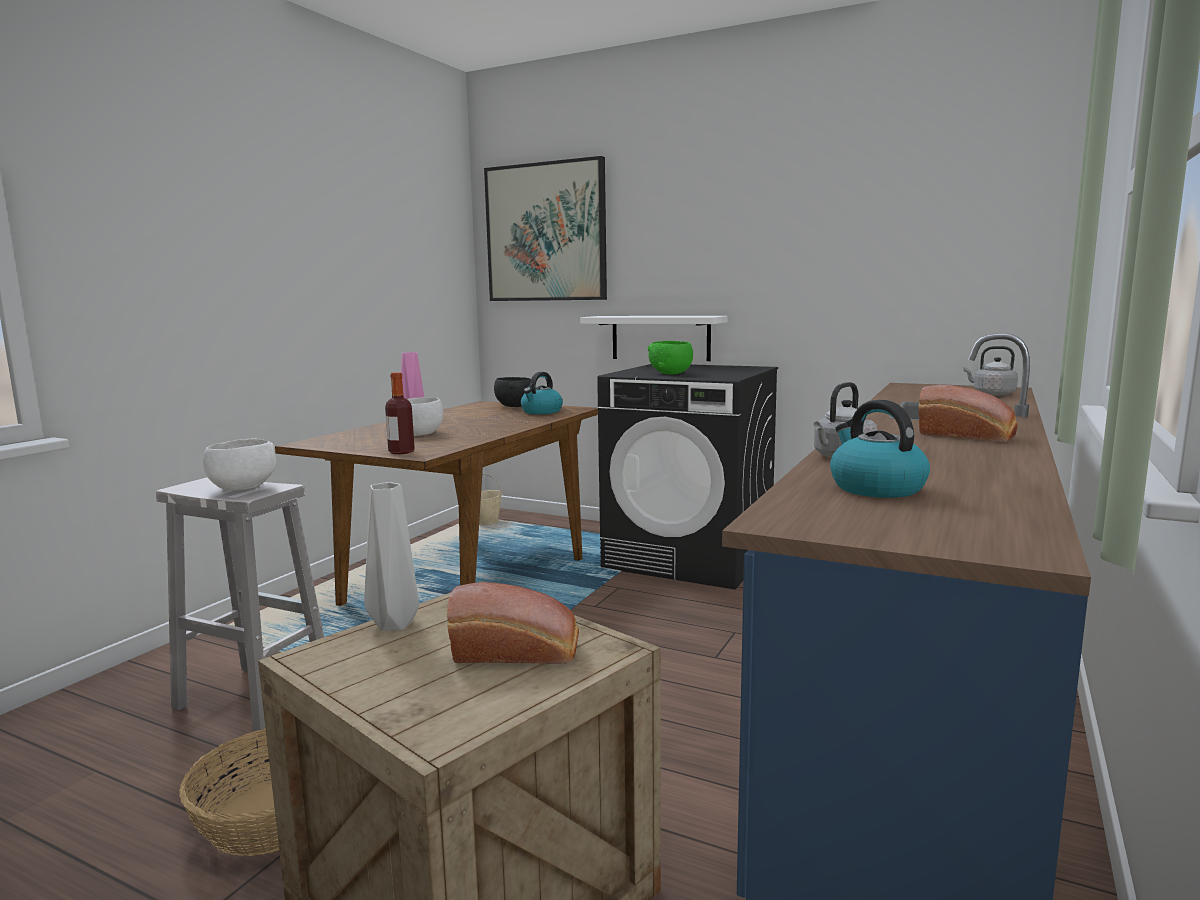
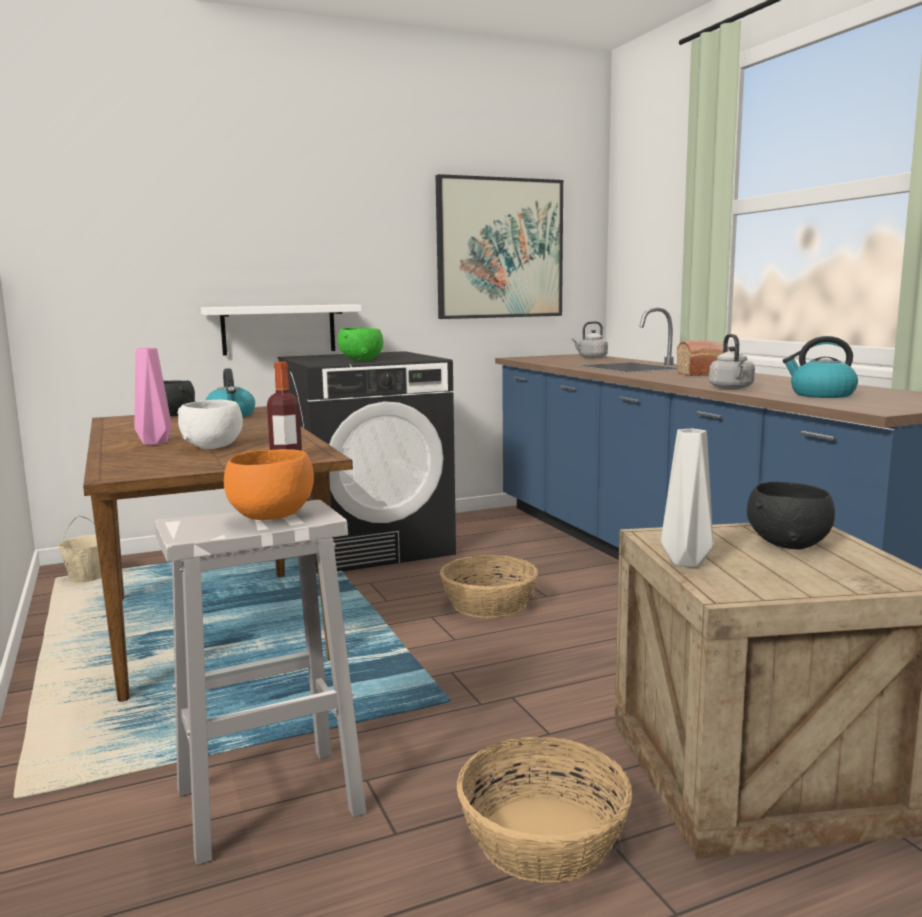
camera: 50 degrees left, 0 degrees up
white bowl [203,438,276,491] -> orange bowl [224,449,314,520]
bread [447,582,579,664] -> black bowl [747,482,835,549]
picture [484,156,607,301] -> picture moved to [435,174,563,319]
none -> basket [440,555,538,618]

